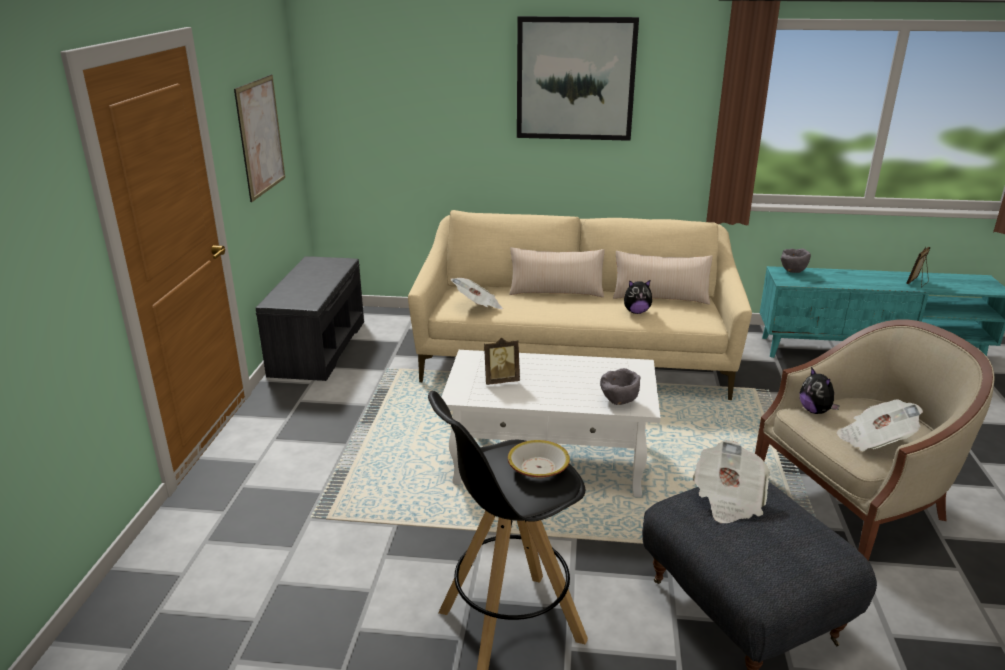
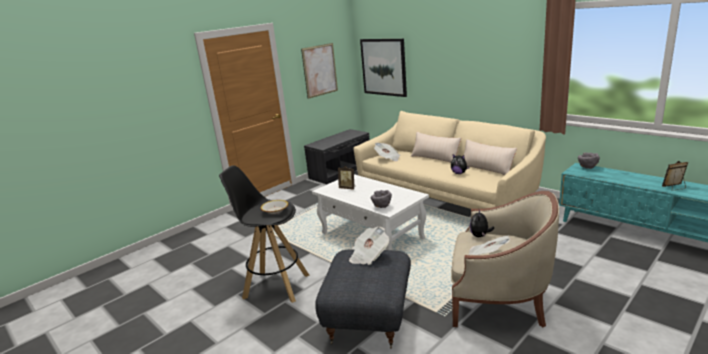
camera: 40 degrees right, 5 degrees down
picture [517,16,639,141] -> picture moved to [360,39,407,97]

